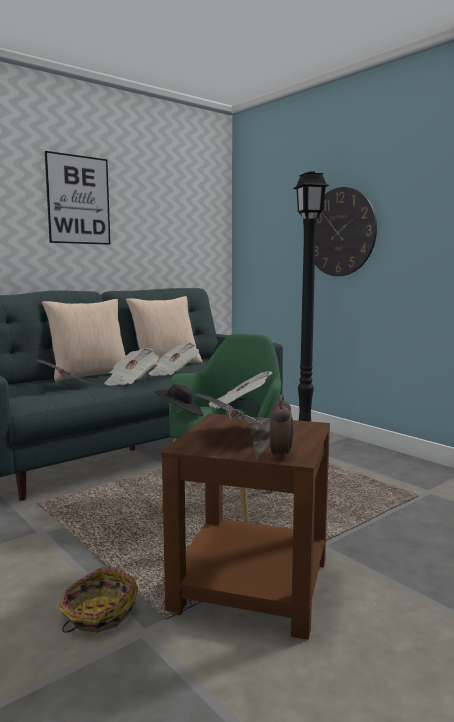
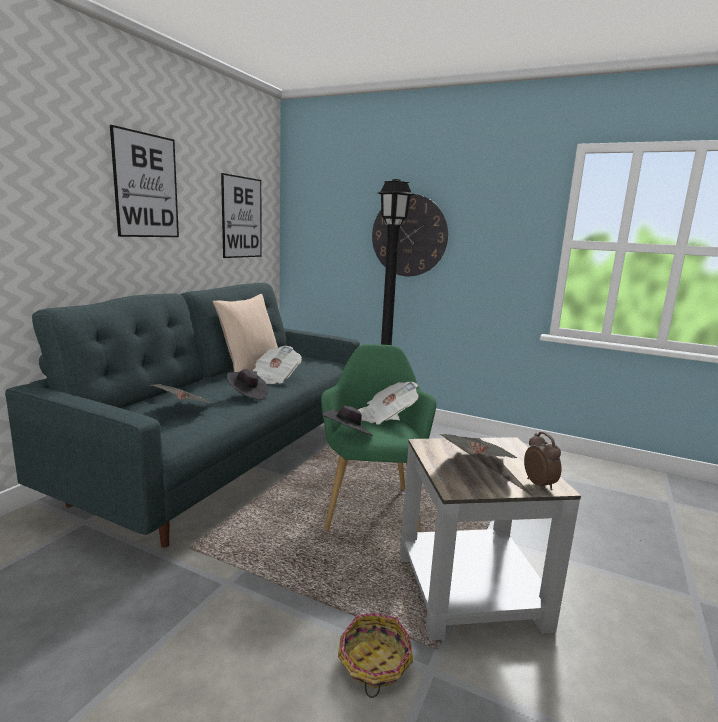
camera: 25 degrees left, 5 degrees up
beige pillow [42,299,125,382] -> none
newspaper [104,348,159,386] -> black hat [227,369,268,400]
brown side table [161,414,330,640] -> grey side table [400,437,581,641]
none -> picture [221,173,262,258]

